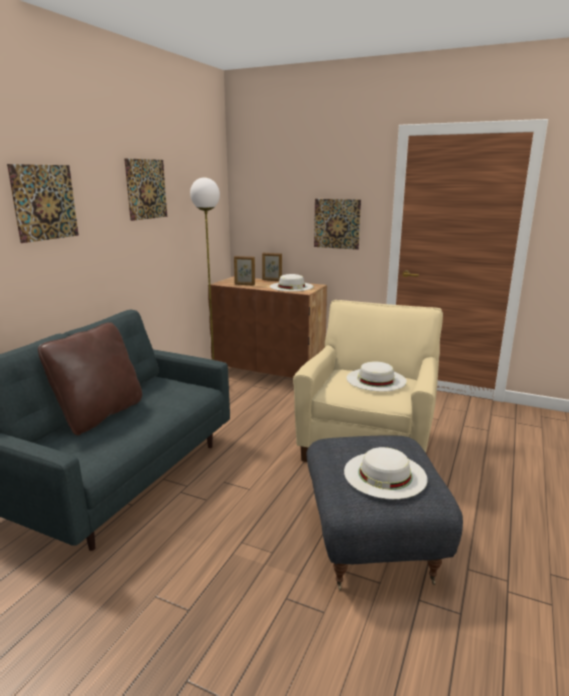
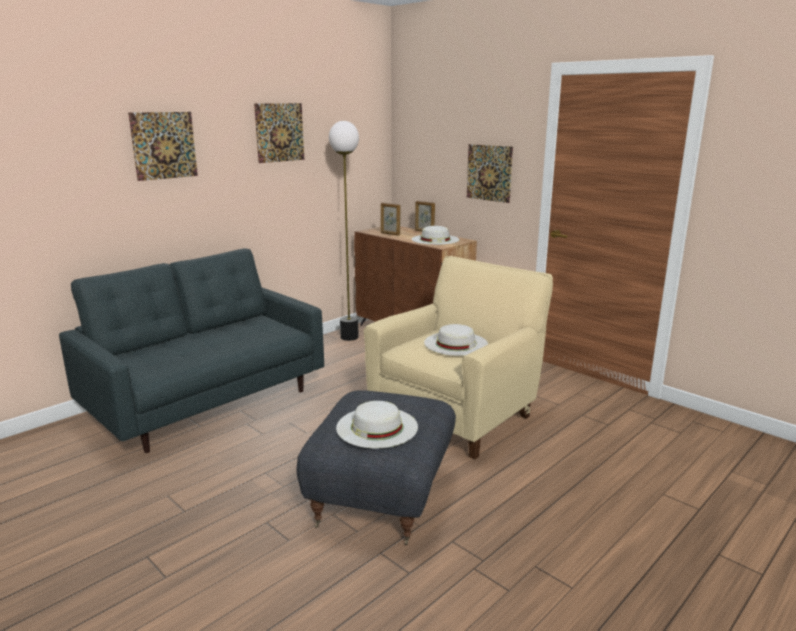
camera: 20 degrees right, 0 degrees up
brown pillow [38,322,142,435] -> none

